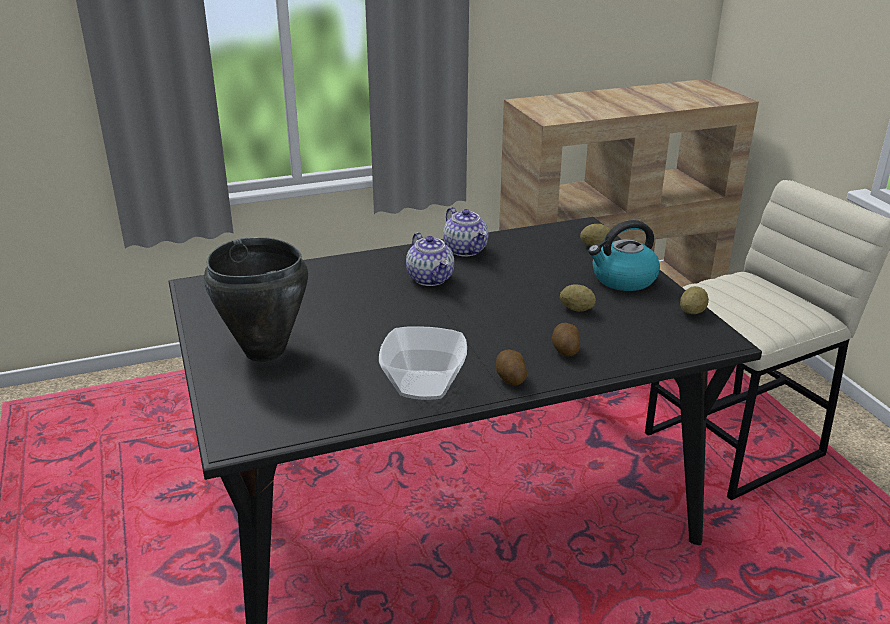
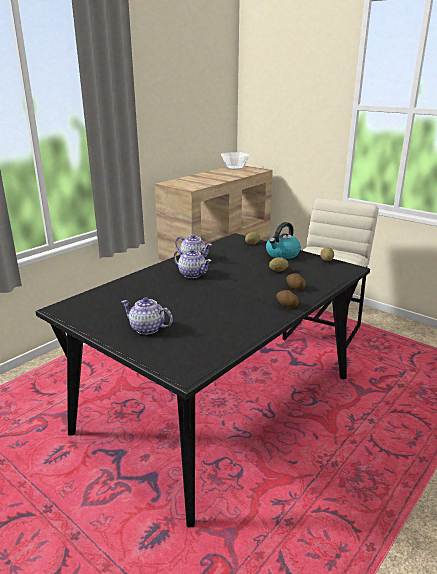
camera: 30 degrees left, 5 degrees down
black cooking pot [204,237,308,362] -> teapot [121,297,173,335]
bowl [379,326,467,400] -> bowl moved to [221,152,249,170]

